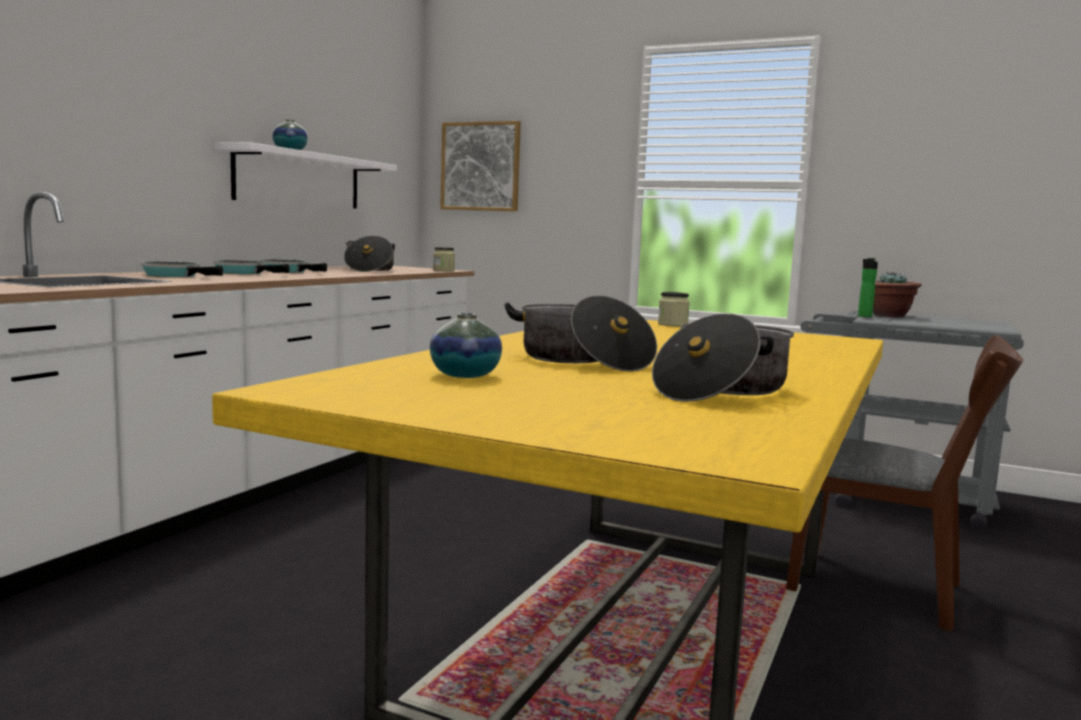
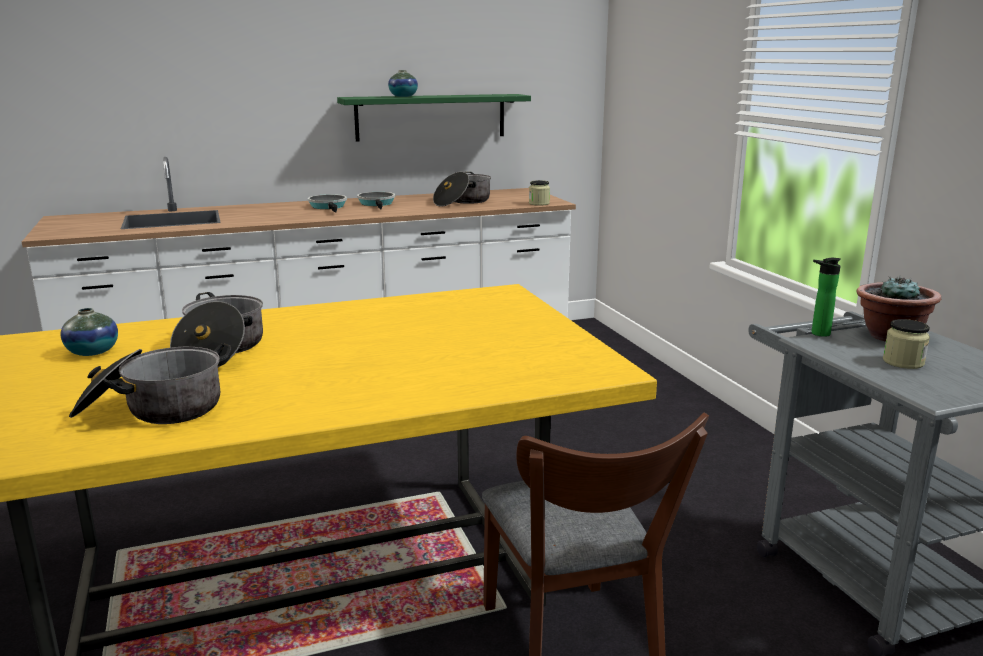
camera: 45 degrees right, 10 degrees up
frying pan [141,261,223,277] -> none
white shelf [215,142,397,209] -> green shelf [337,94,531,142]
picture [440,121,521,212] -> none
jar [658,292,690,327] -> jar moved to [883,319,930,369]

